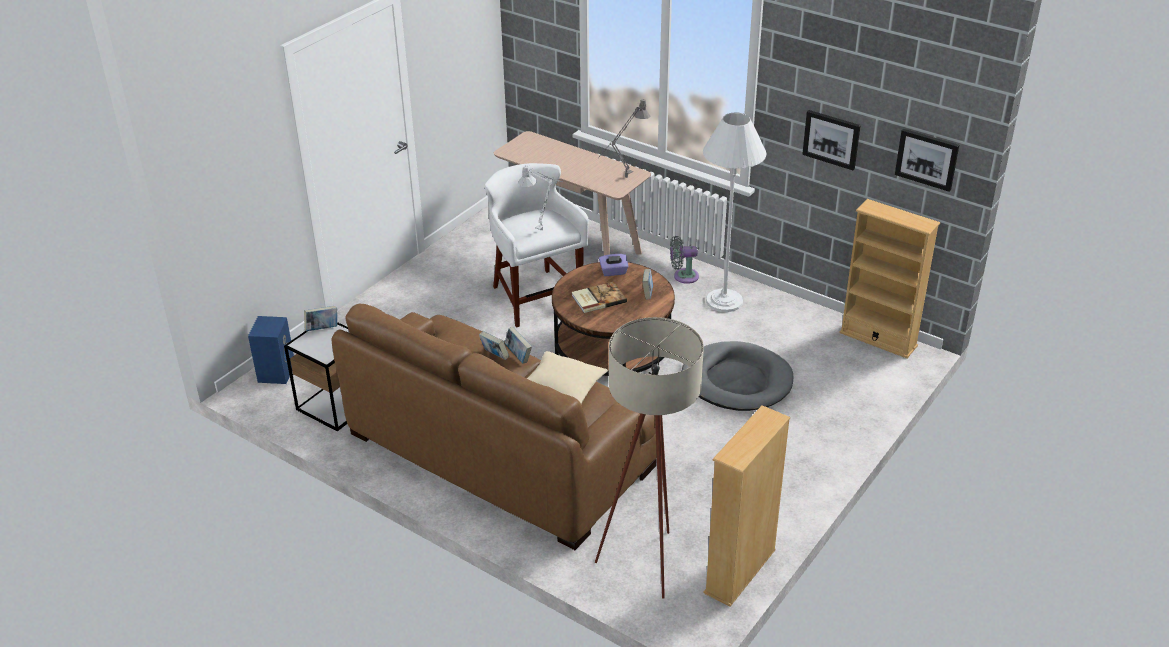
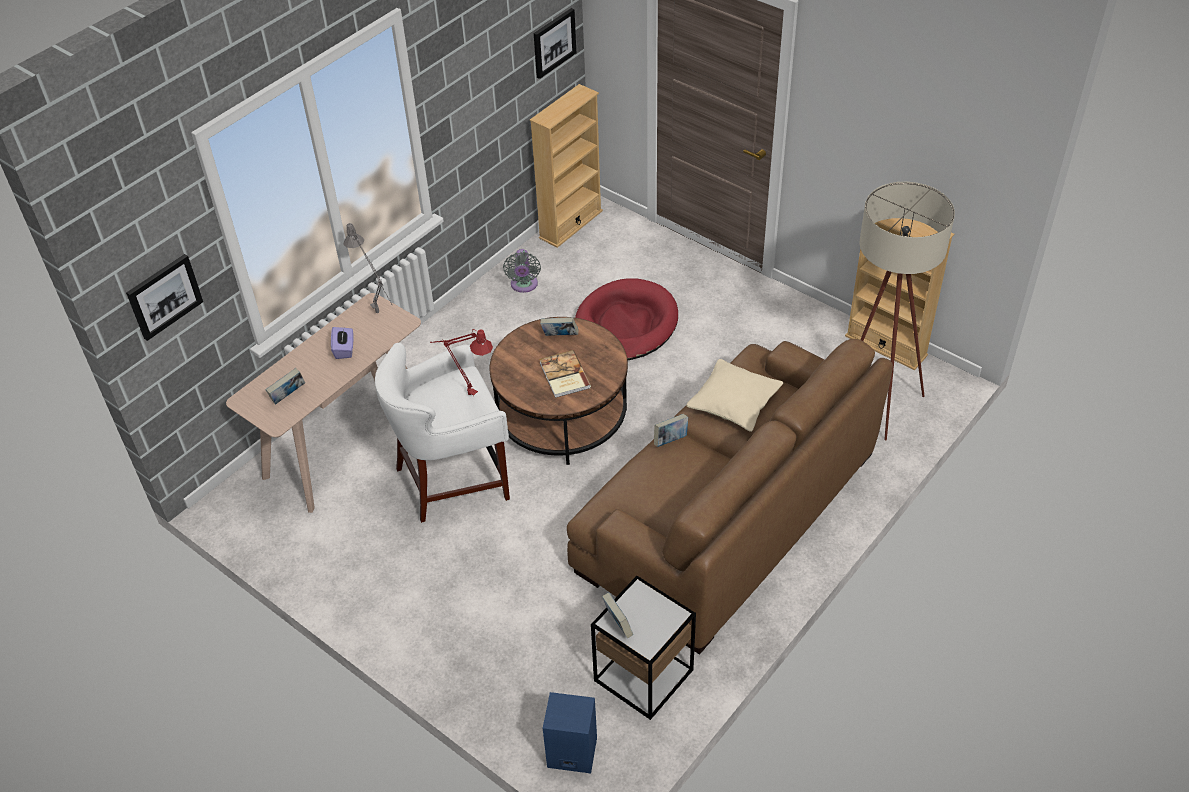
camera: 85 degrees left, 10 degrees up
book [479,331,509,360] -> book moved to [266,368,305,405]
grey table lamp [518,165,563,230] -> red table lamp [430,329,493,395]
purple tissue box [599,254,629,276] -> purple tissue box moved to [331,327,353,359]
grey fan [670,236,699,284] -> grey fan moved to [503,249,541,293]
grey dog bed [682,341,793,411] -> red dog bed [575,279,678,360]
white floor lamp [703,112,767,312] -> none
picture [802,110,861,170] -> picture moved to [126,254,203,341]

